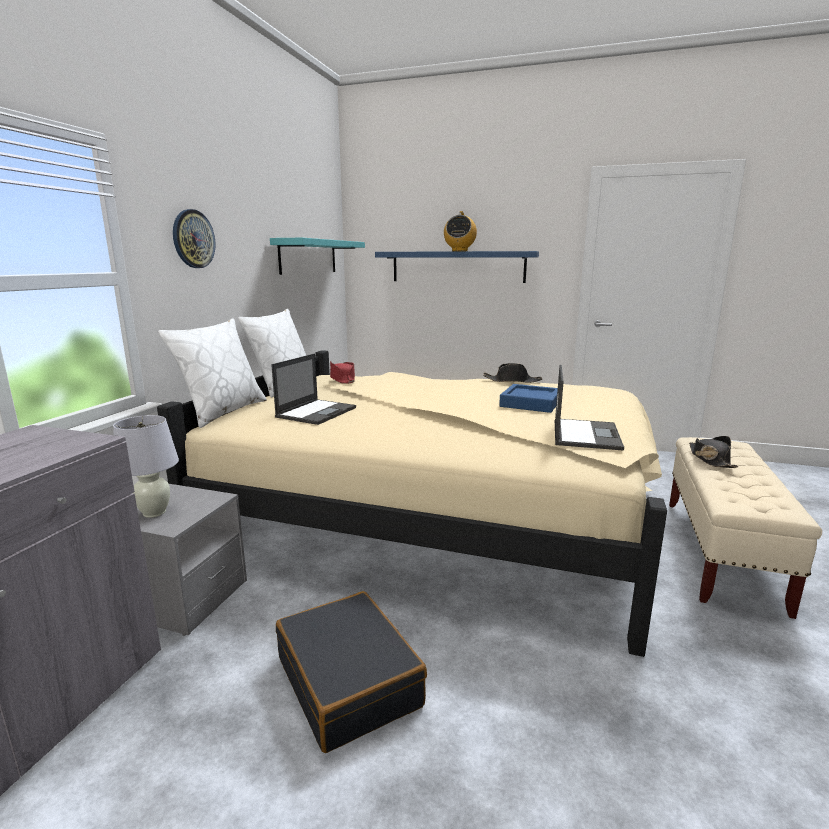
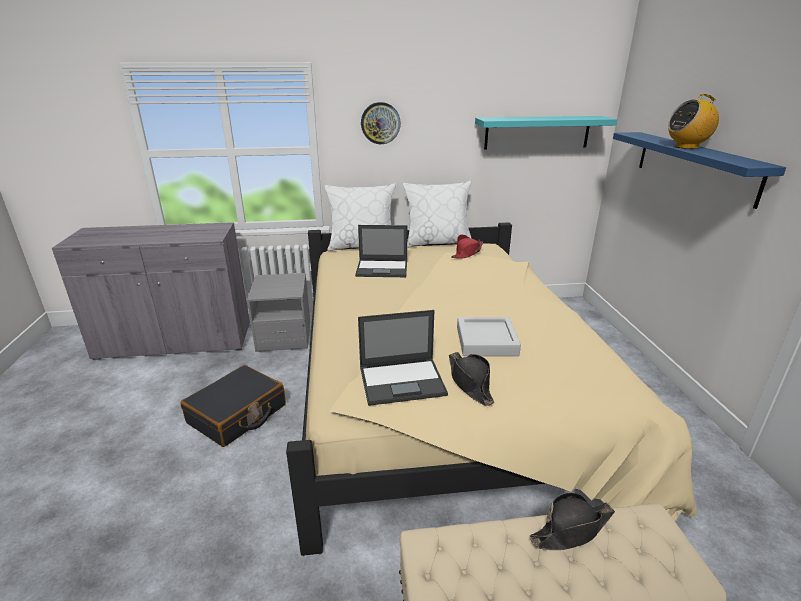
camera: 65 degrees right, 10 degrees up
white table lamp [113,415,179,518] -> none
black hat [483,363,542,383] -> black hat moved to [449,352,494,406]
blue tray [499,384,558,413] -> grey tray [457,317,521,356]

